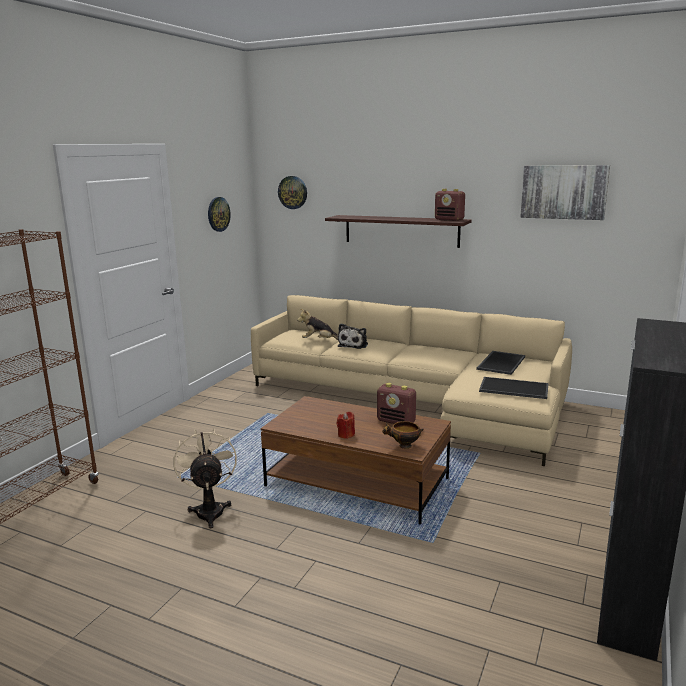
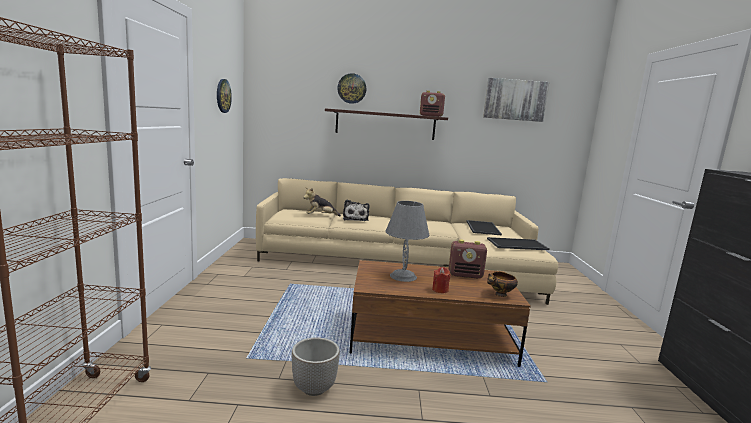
camera: 25 degrees left, 5 degrees down
beige fan [173,428,237,528] -> planter [292,337,340,396]
wall clock [278,176,307,209] -> wall clock moved to [337,73,366,104]
none -> grey table lamp [386,201,430,282]

